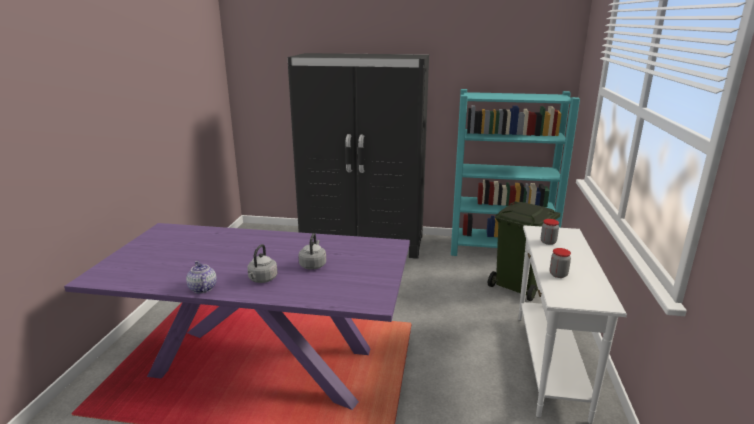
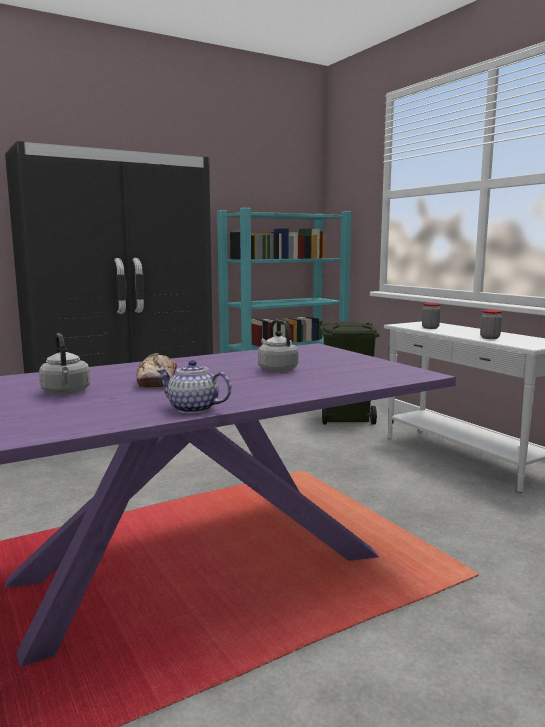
camera: 40 degrees left, 10 degrees down
grey kettle [247,244,278,283] -> grey kettle moved to [39,333,90,395]
none -> bread [136,353,177,388]

